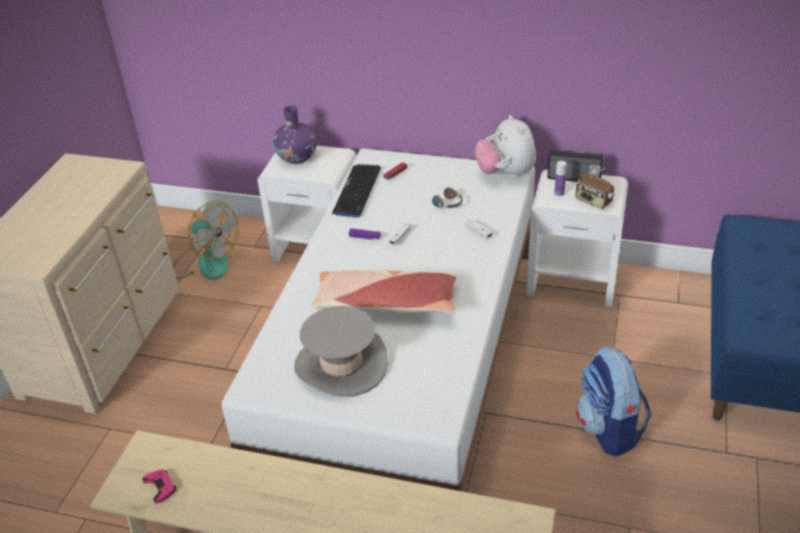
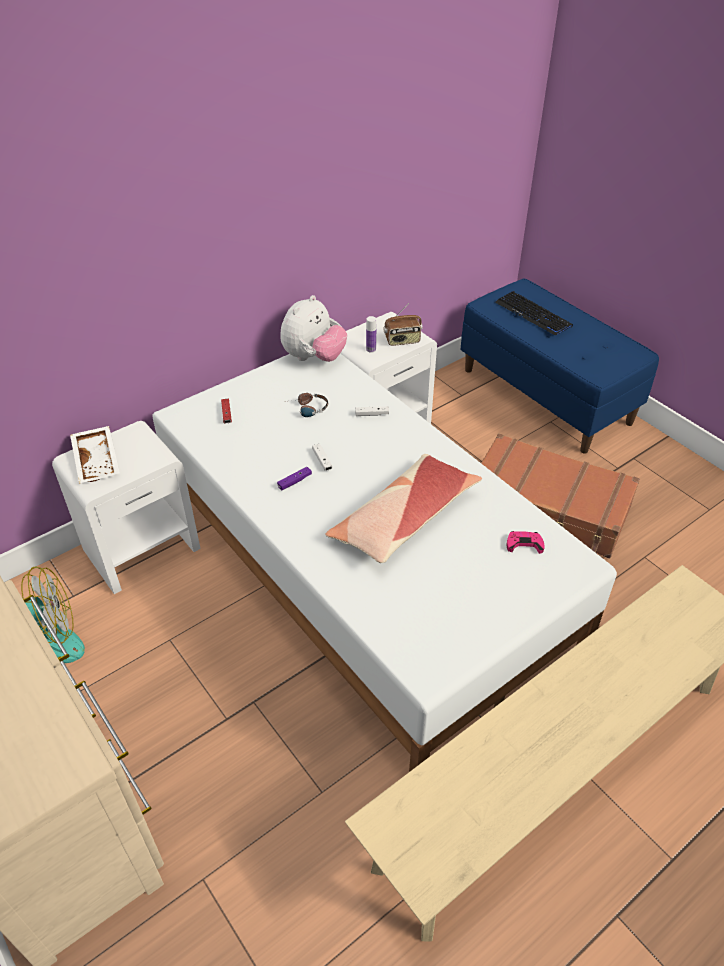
camera: 55 degrees left, 5 degrees up
pink game controller [142,469,177,504] -> pink game controller moved to [507,531,545,554]
purple vase [272,106,317,164] -> white tray [70,426,120,484]
grey hat [295,306,388,397] -> none
keyboard [332,164,381,218] -> keyboard moved to [495,291,573,336]
plush toy [475,115,536,178] -> plush toy turned 75 degrees counterclockwise [281,295,347,362]
radio [547,149,604,182] -> none
backpack [576,346,651,457] -> brown suitcase [481,433,640,559]

